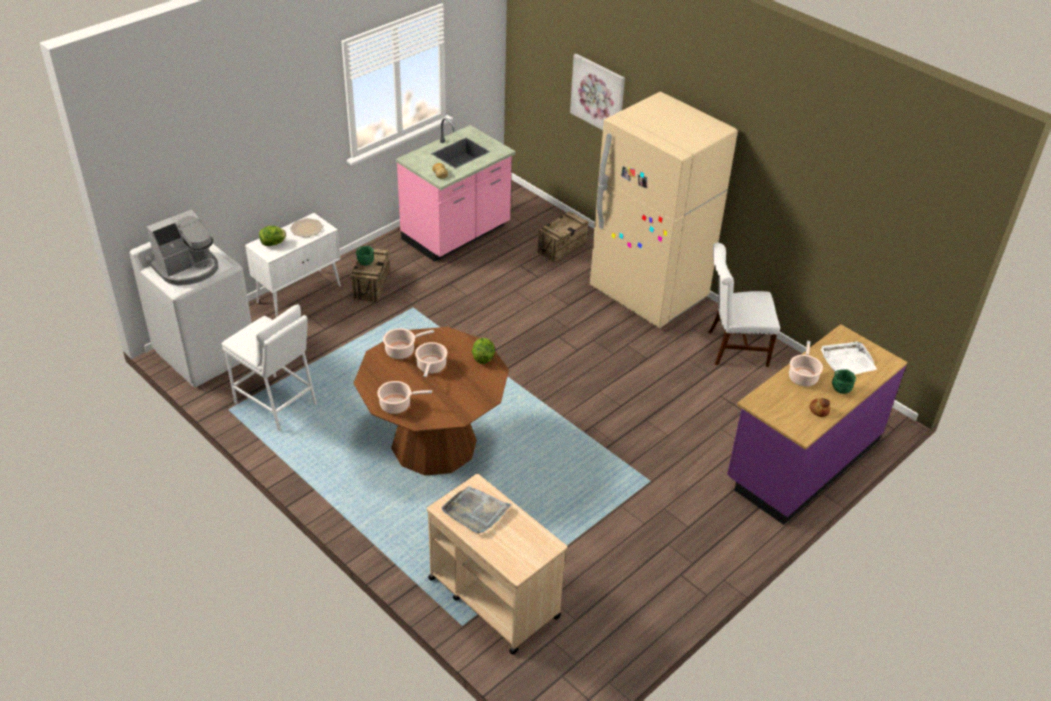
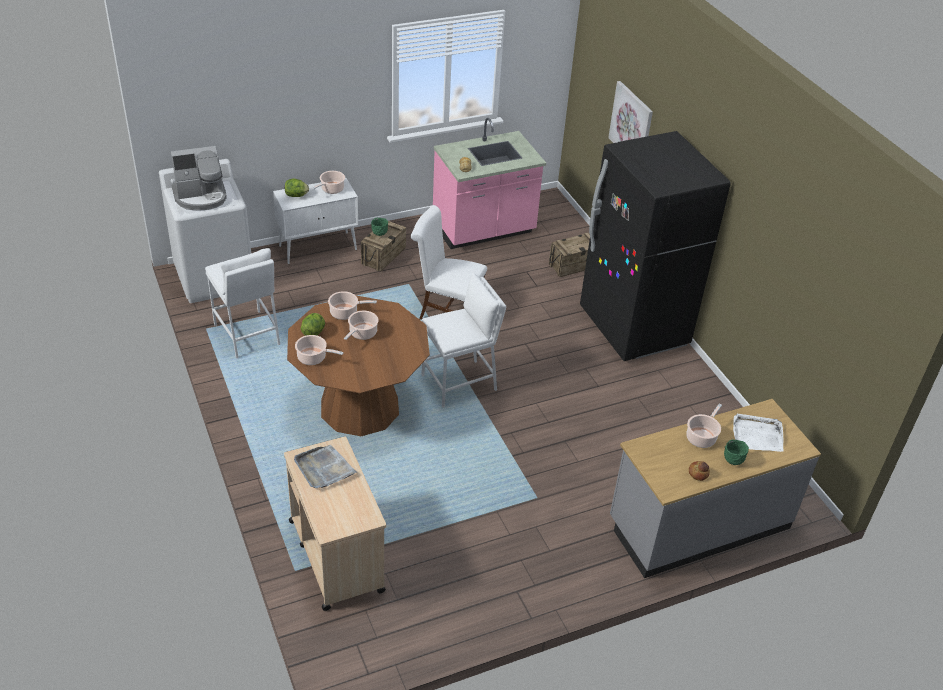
camera: 20 degrees right, 0 degrees up
plate [290,218,323,237] -> cooking pot [312,171,345,194]
lettuce [472,338,495,364] -> lettuce moved to [301,313,325,336]
beige fridge [590,92,738,328] -> black fridge [580,131,731,361]
white chair [708,243,780,367] -> white chair moved to [411,205,487,320]
purple counter [727,324,908,525] -> grey counter [610,399,821,578]
none -> white stool [422,272,506,408]

